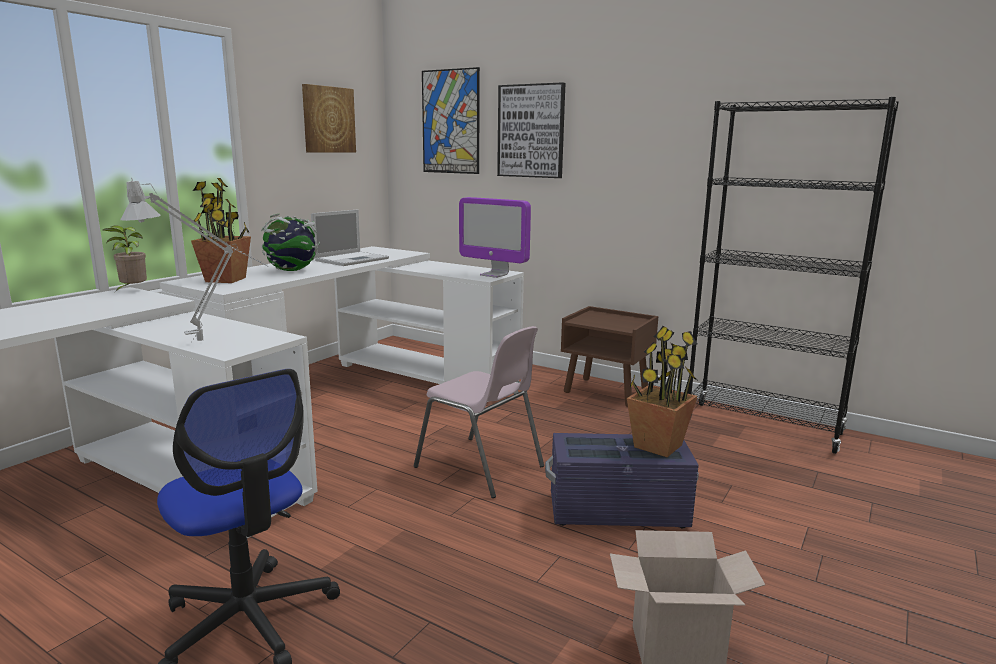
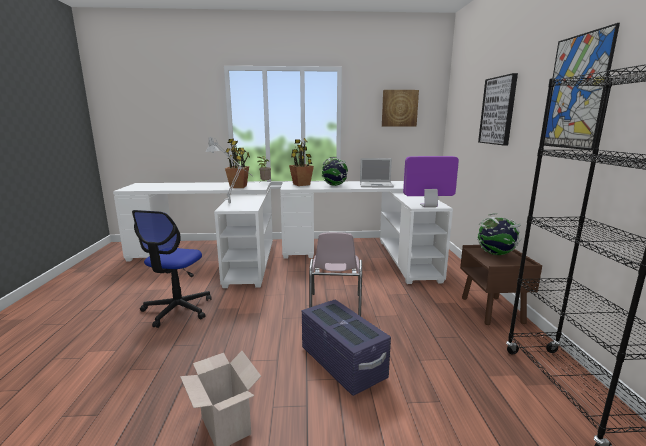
camera: 55 degrees right, 0 degrees up
picture [422,67,480,174] -> picture moved to [544,23,620,150]
monitor [459,197,531,278] -> monitor turned 90 degrees clockwise [403,156,459,207]
potted plant [627,326,698,457] -> potted plant moved to [225,139,250,188]
none -> globe [477,213,521,255]

